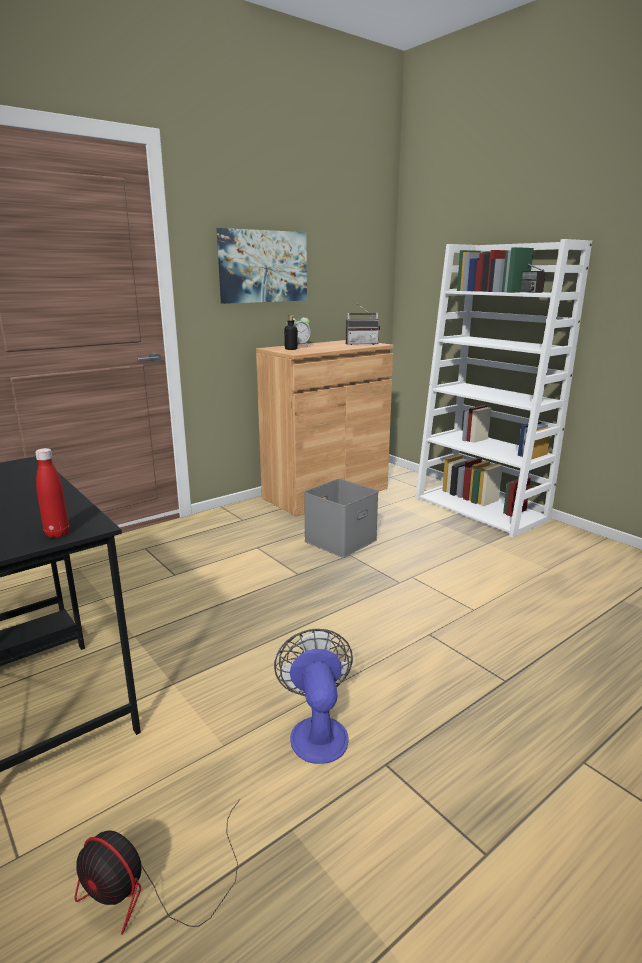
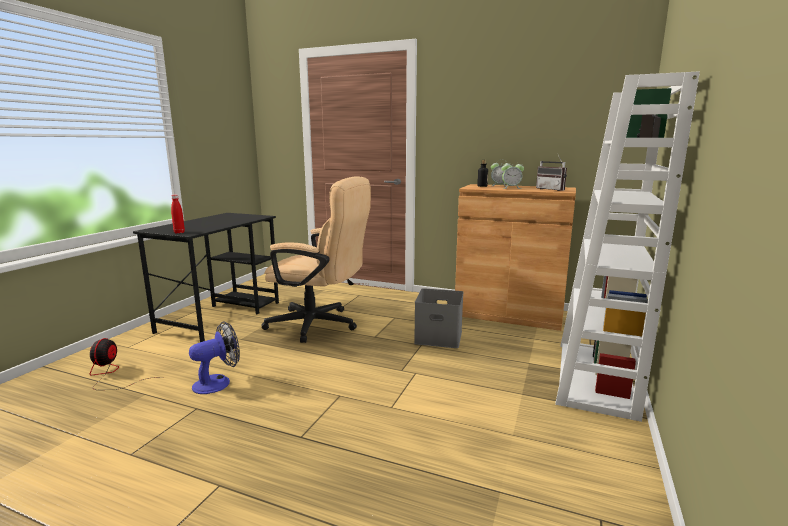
camera: 60 degrees right, 5 degrees down
picture [217,228,307,304] -> none
none -> beige office chair [262,176,371,343]
none -> alarm clock [501,160,524,189]

